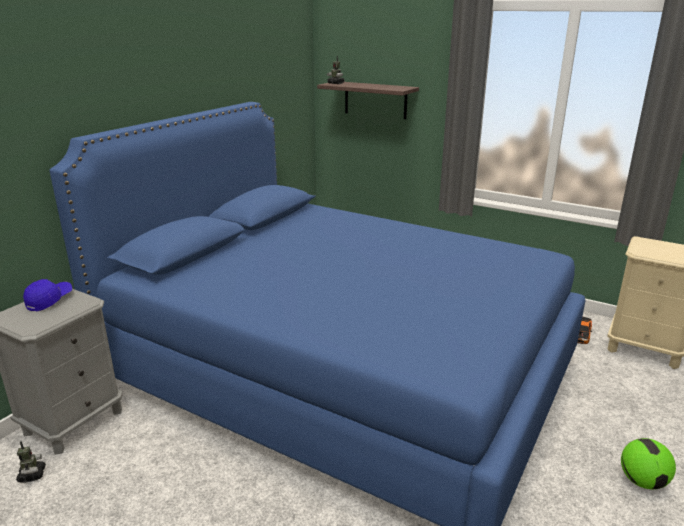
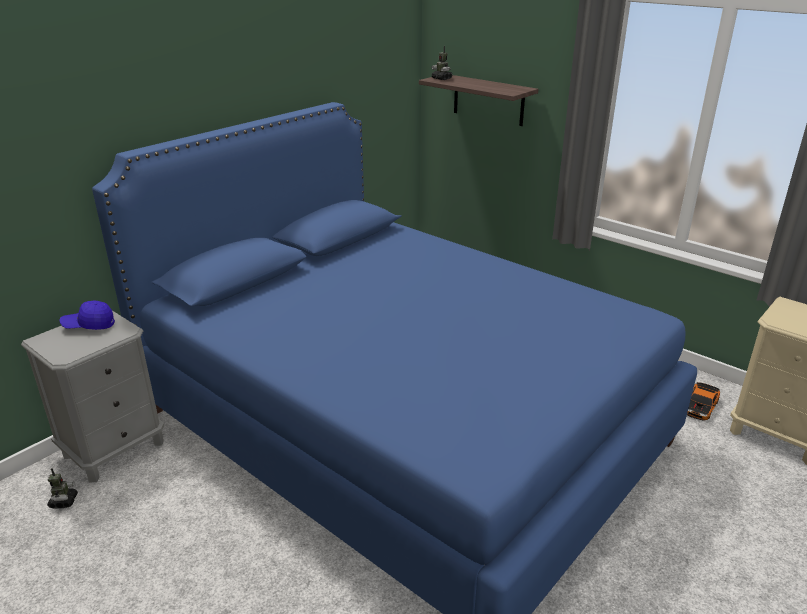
camera: 10 degrees right, 5 degrees up
blue cap [23,279,72,311] -> blue cap turned 135 degrees counterclockwise [59,301,115,330]
football [621,438,676,490] -> none

